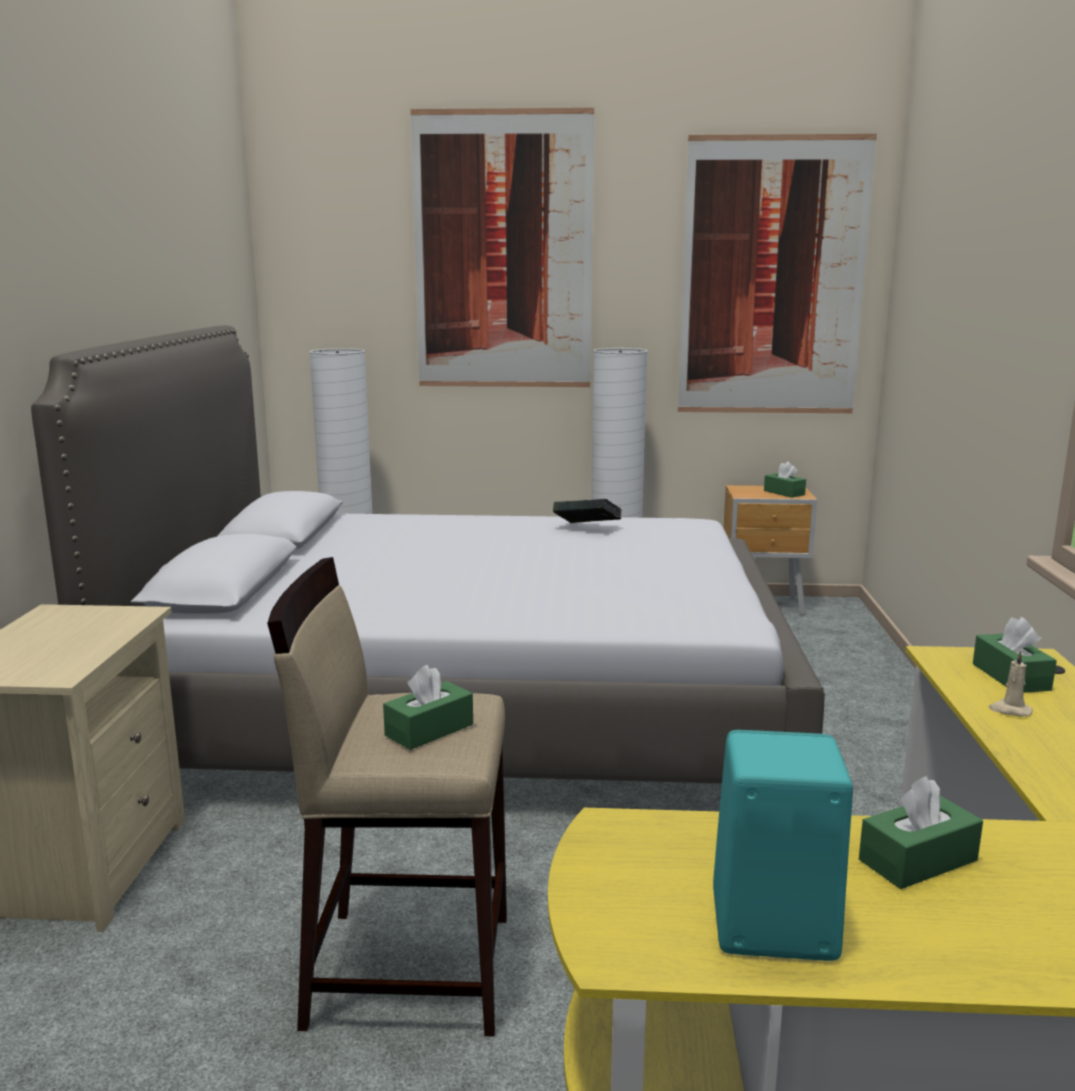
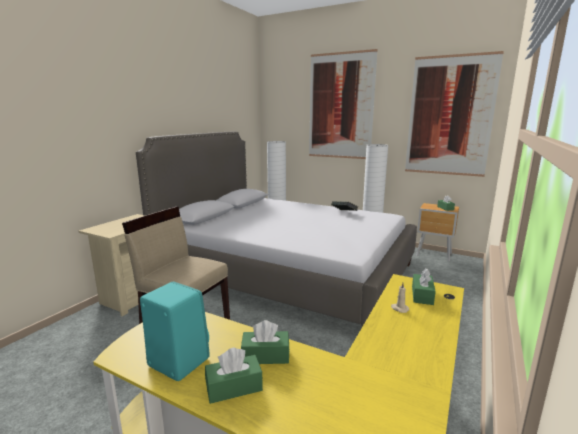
camera: 25 degrees right, 0 degrees up
green tissue box [383,665,473,750] -> green tissue box moved to [205,347,263,404]

